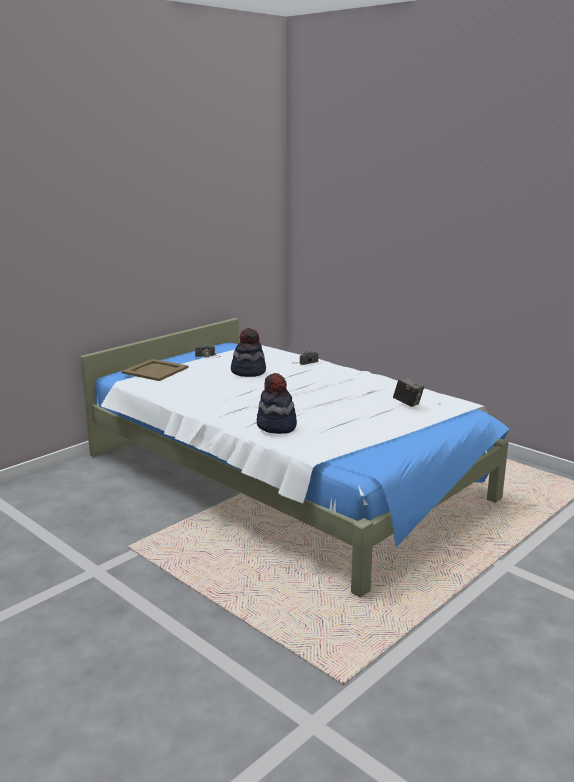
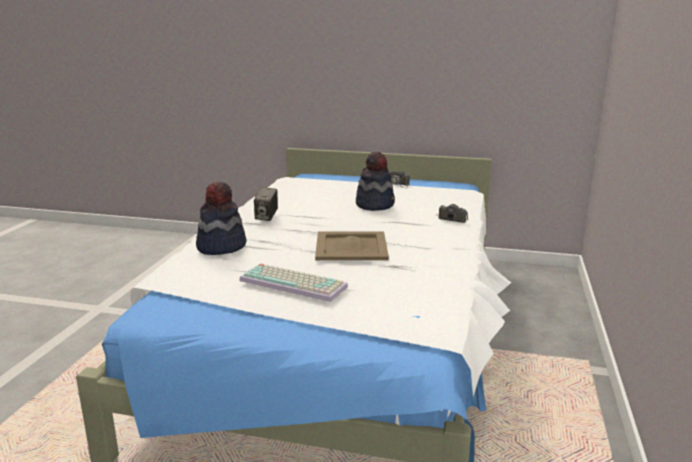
camera: 60 degrees right, 0 degrees up
beige tray [122,359,189,381] -> beige tray moved to [315,231,389,260]
camera [393,377,424,407] -> camera moved to [254,187,278,221]
none -> keyboard [239,263,348,302]

